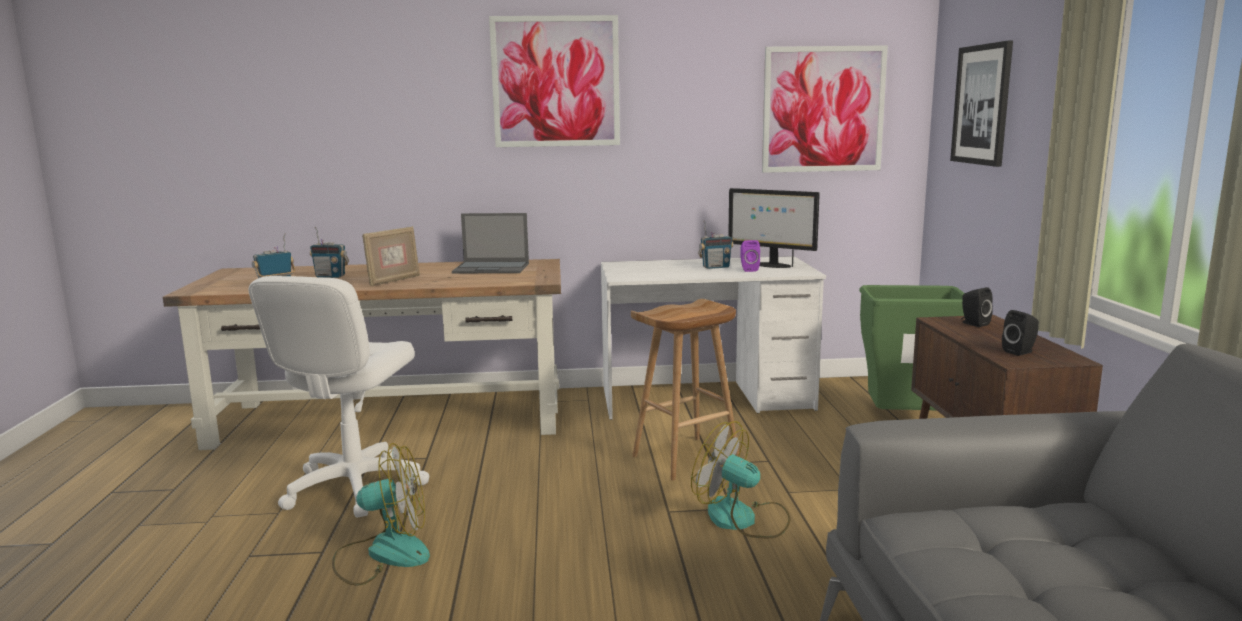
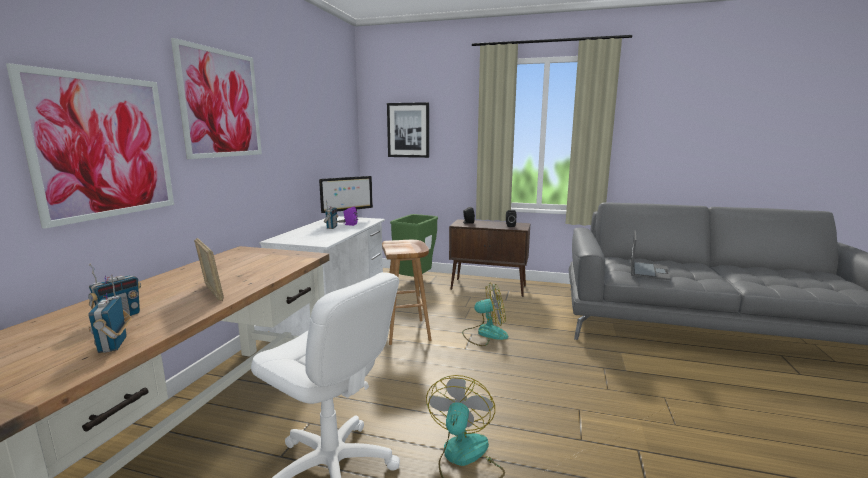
camera: 70 degrees left, 0 degrees up
laptop [452,213,529,273] -> laptop moved to [631,230,671,280]
fan [691,421,791,538] -> fan turned 150 degrees counterclockwise [462,283,508,346]
picture [762,45,888,173] -> picture moved to [6,63,174,229]

